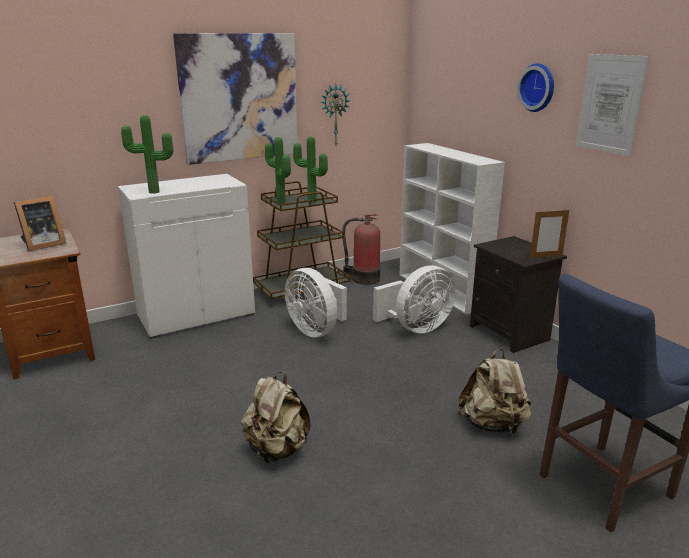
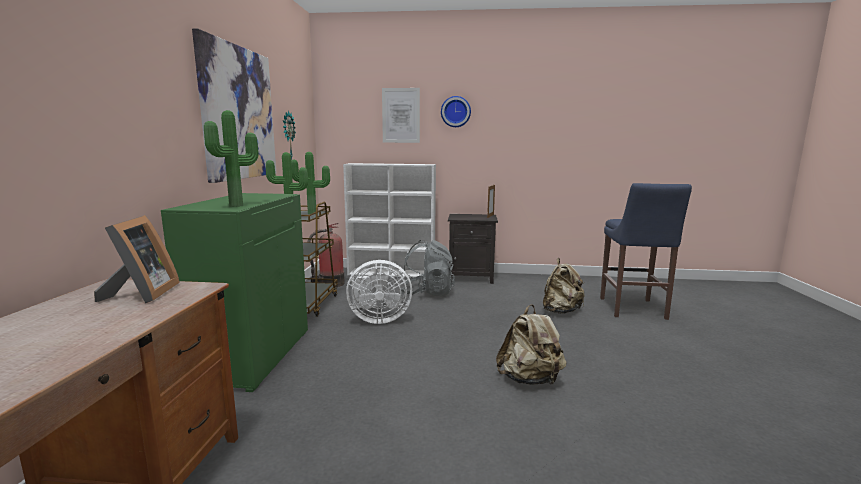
camera: 55 degrees left, 10 degrees down
white cabinet [118,174,255,339] -> green cabinet [161,193,308,392]
white fan [373,265,456,334] -> grey backpack [401,240,455,296]
picture [576,54,650,156] -> picture moved to [382,88,420,143]

